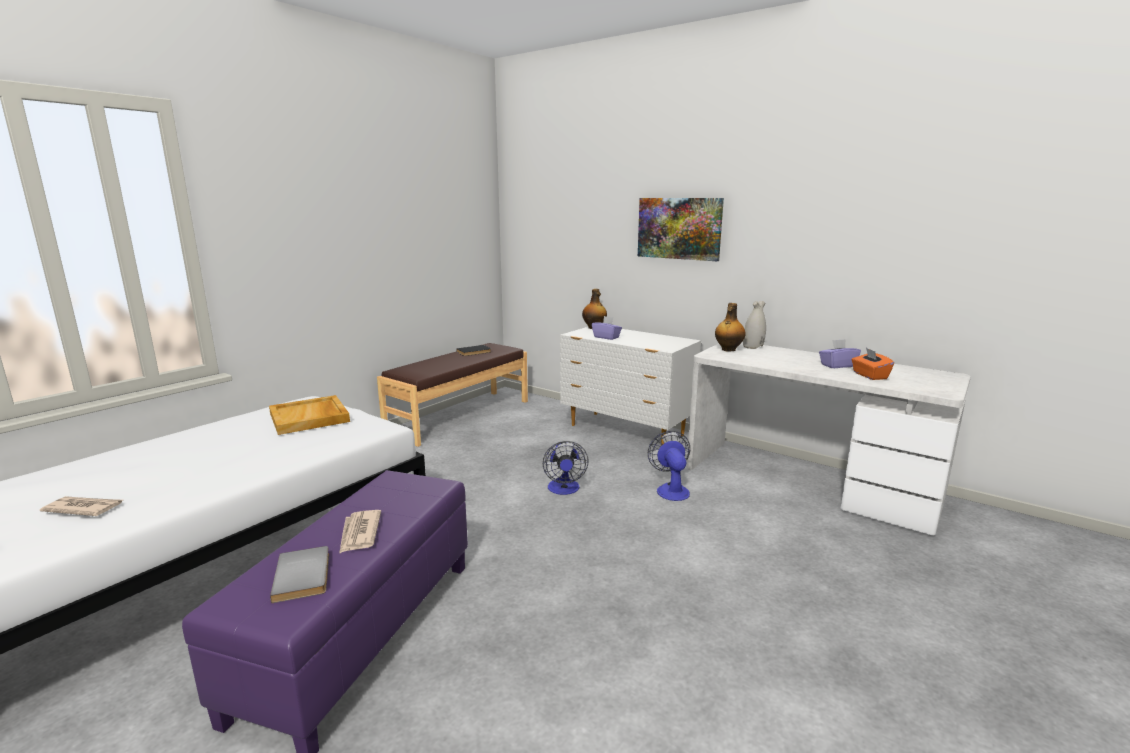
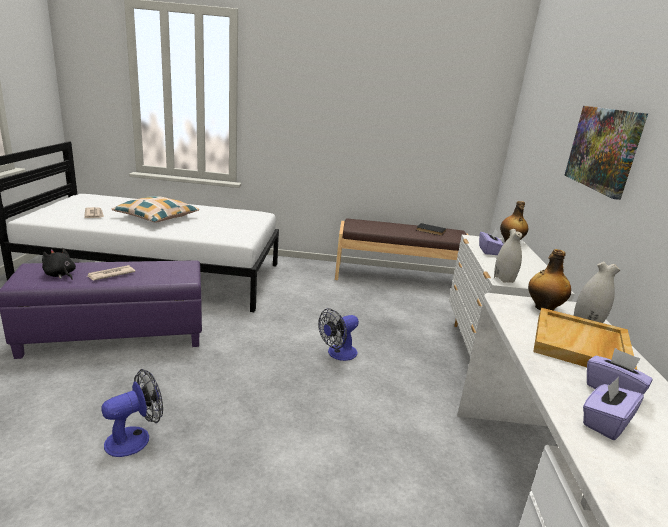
camera: 55 degrees right, 5 degrees up
beige tray [269,395,350,435] -> beige tray moved to [533,308,637,370]
grey book [270,546,329,603] -> black plush toy [42,248,76,280]
fan [648,431,690,501] -> fan moved to [101,369,163,457]
orange tissue box [851,348,894,380] -> purple tissue box [583,377,644,440]
none -> pillow [111,196,199,223]
none -> white vase [494,229,522,283]

